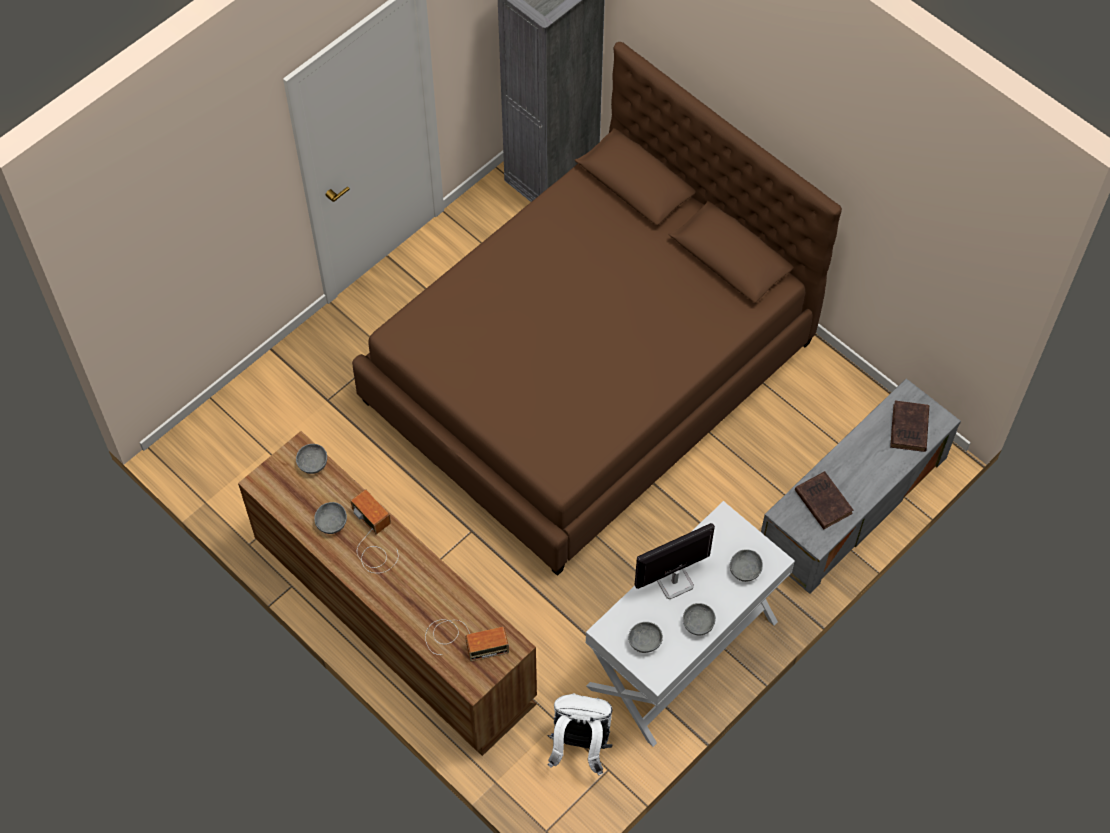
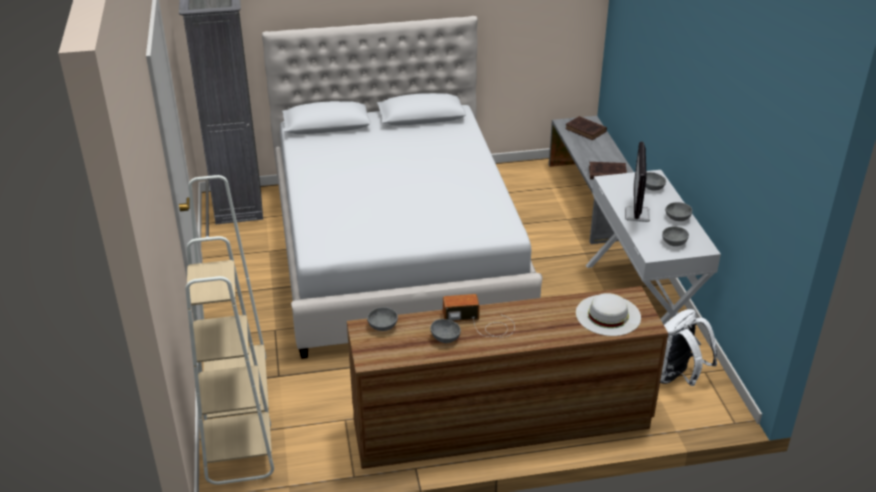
camera: 55 degrees left, 25 degrees down
brown bed [352,42,842,576] -> white bed [262,16,542,359]
radio [425,619,509,661] -> white hat [576,293,641,336]
none -> beige clothes rack [185,175,274,485]

